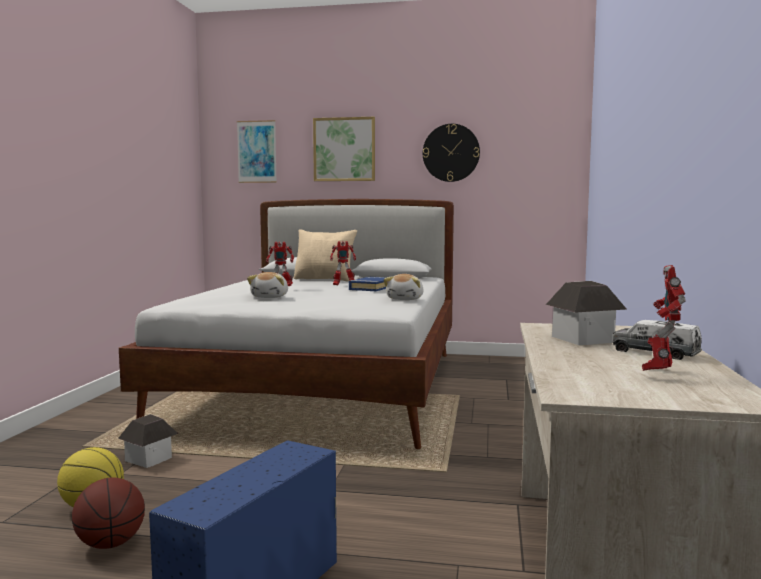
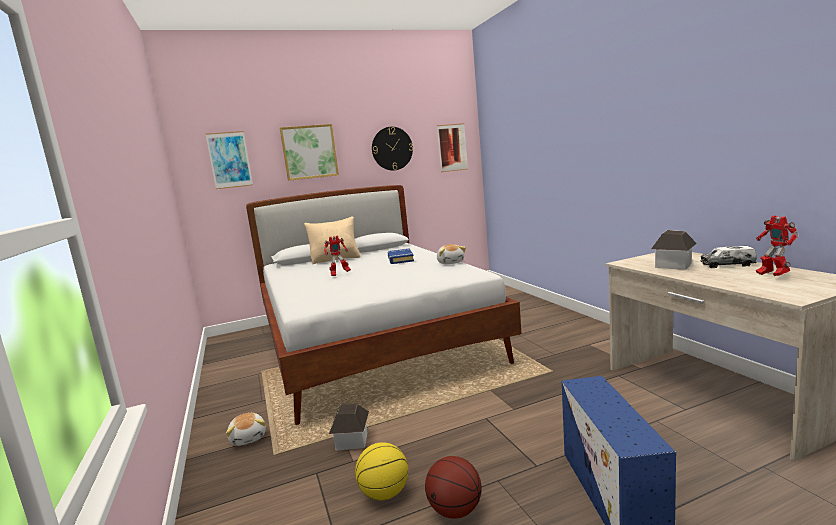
camera: 30 degrees left, 5 degrees up
plush toy [247,272,288,298] -> plush toy moved to [226,413,266,446]
toy robot [330,241,356,285] -> none
none -> picture [437,123,468,172]

